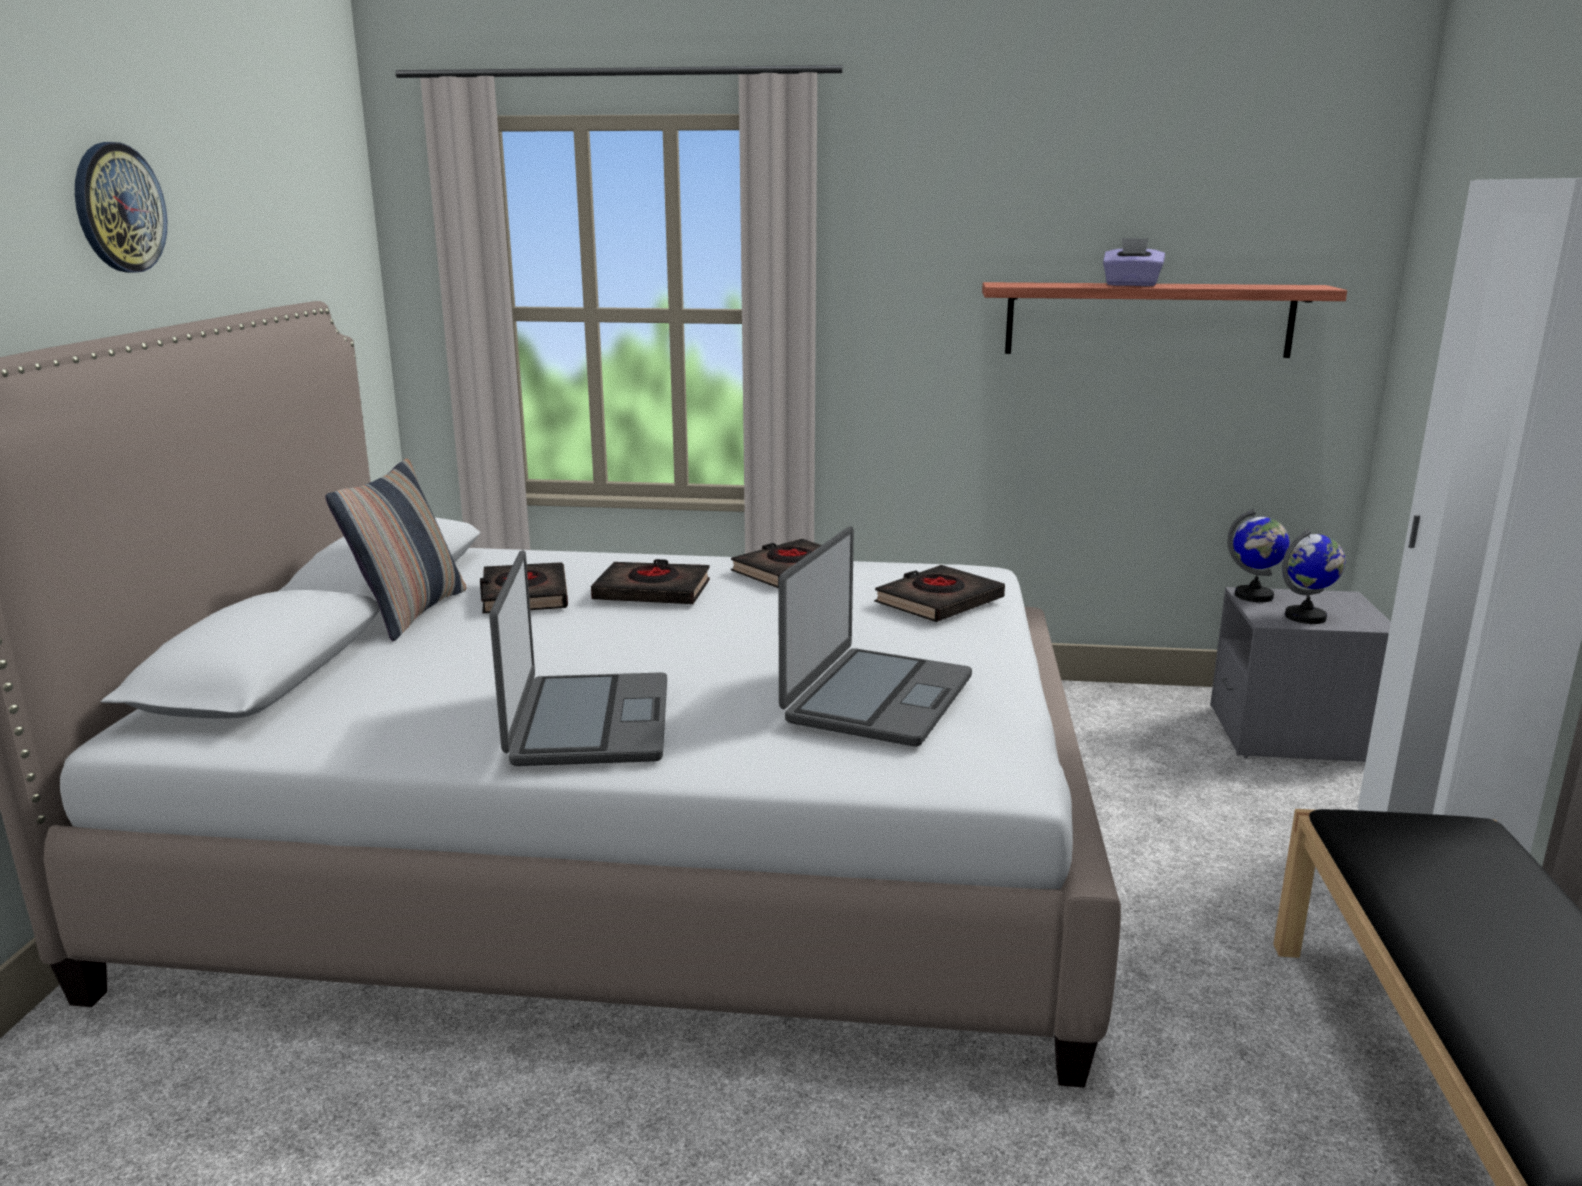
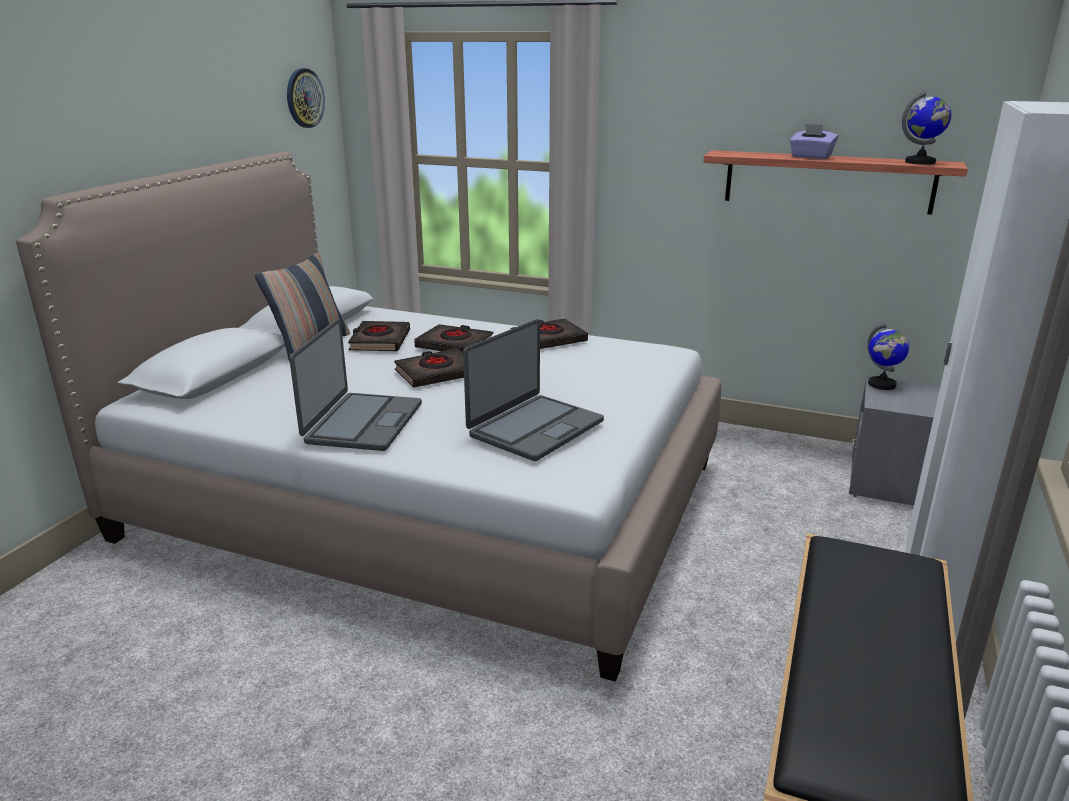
camera: 15 degrees right, 5 degrees up
wall clock [75,142,167,273] -> wall clock moved to [287,68,325,128]
black book [874,565,1005,622] -> black book moved to [394,348,464,388]
globe [1282,529,1345,624] -> globe moved to [902,91,951,165]

